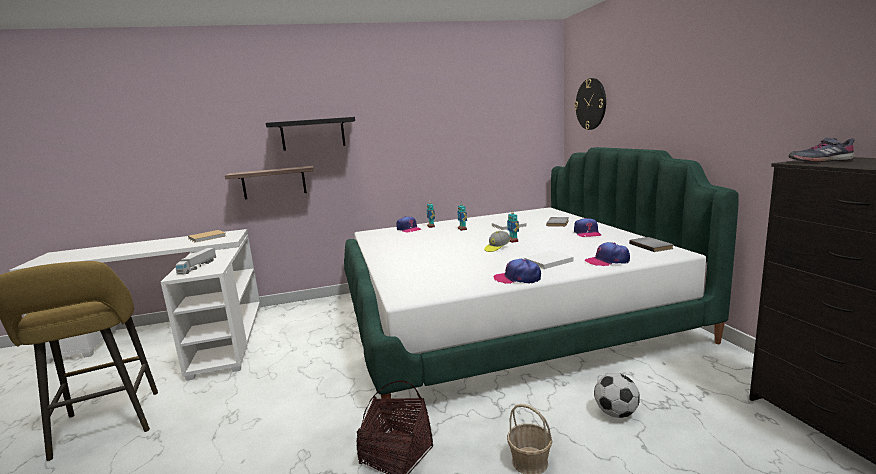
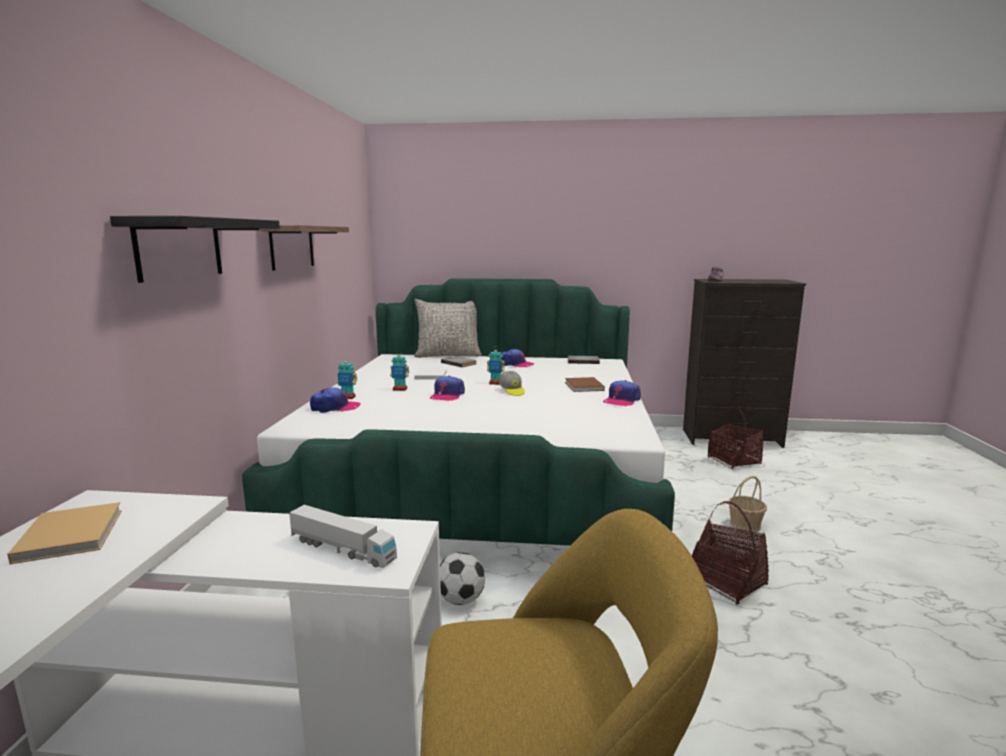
camera: 70 degrees left, 0 degrees up
shelf [225,166,314,199] -> shelf moved to [260,225,349,271]
white book [523,251,573,269] -> brown book [565,377,605,392]
wall clock [574,78,606,130] -> none
cap [585,242,630,266] -> cap moved to [430,376,465,401]
football [594,373,640,418] -> football moved to [440,552,485,605]
none -> grey pillow [414,299,482,358]
none -> basket [707,408,763,470]

